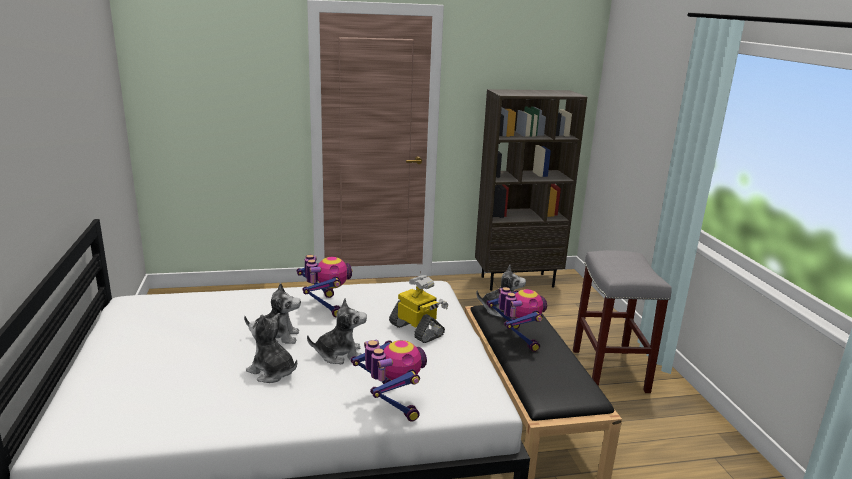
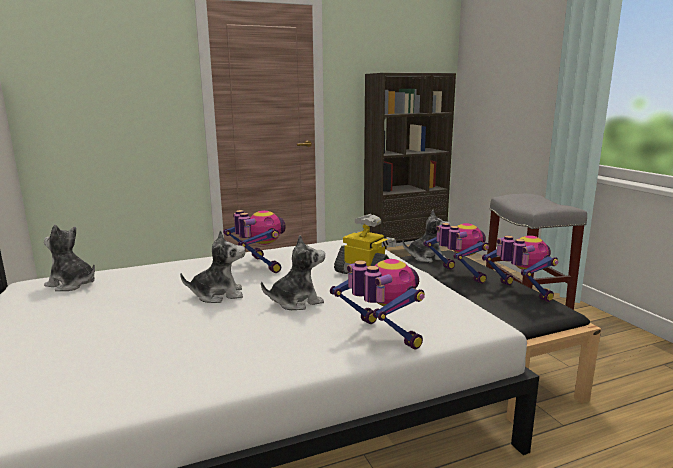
camera: 10 degrees left, 5 degrees down
plush toy [246,313,297,383] -> plush toy moved to [44,224,95,291]
none -> toy robot [482,235,558,302]

